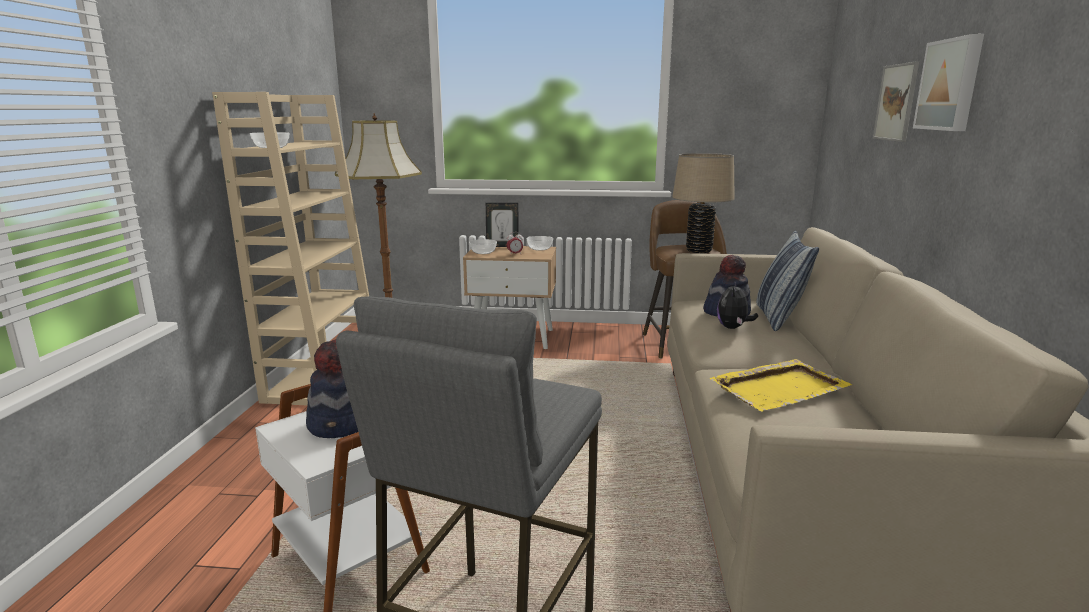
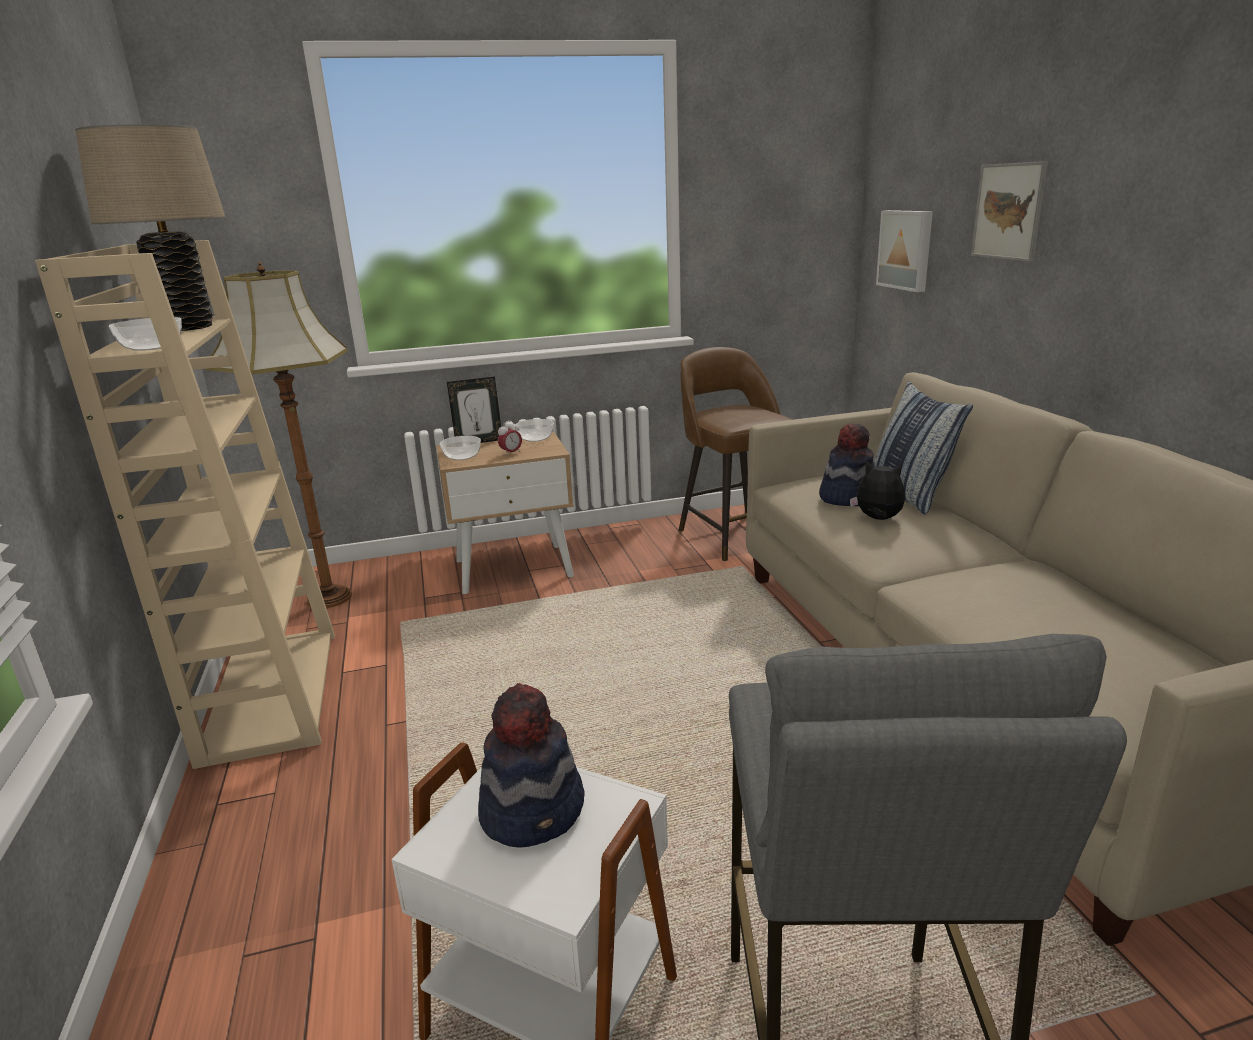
camera: 20 degrees left, 5 degrees up
beige table lamp [672,153,735,253] -> beige table lamp moved to [75,124,225,331]
yellow tray [710,359,852,411] -> none
plush toy [717,281,758,329] -> plush toy turned 120 degrees clockwise [850,460,905,520]
picture [913,34,984,131] -> picture moved to [876,210,933,292]

